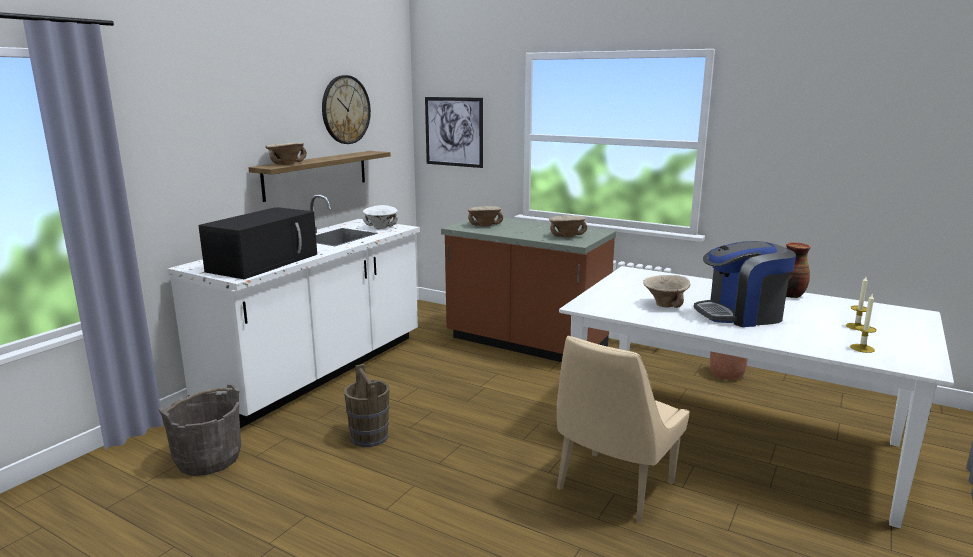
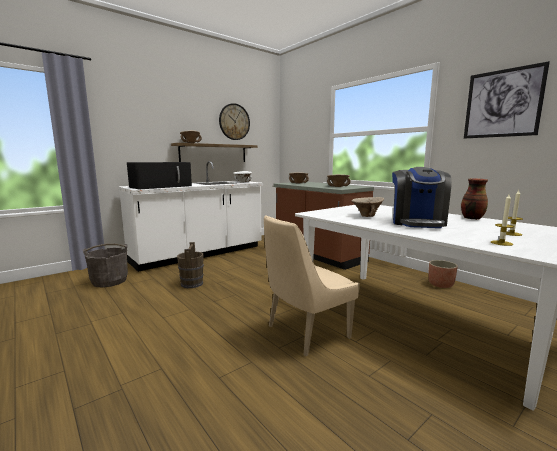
camera: 20 degrees right, 5 degrees down
picture [425,97,483,168] -> picture moved to [464,61,550,139]
coffee machine [694,241,796,327] -> coffee machine turned 90 degrees counterclockwise [392,167,452,228]

